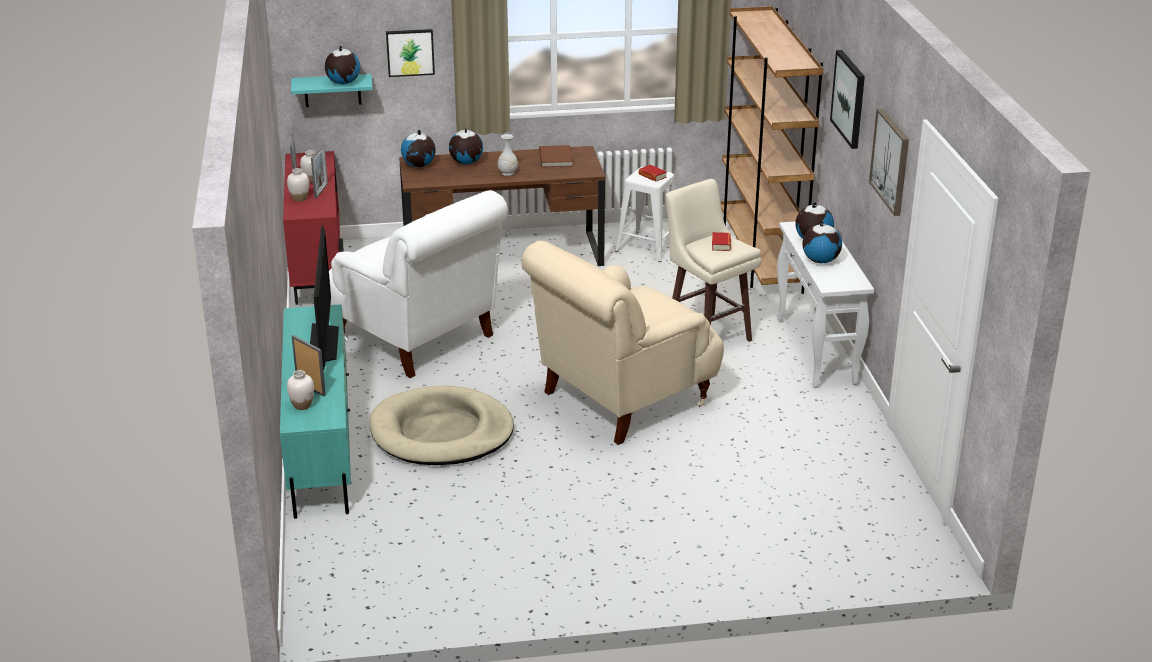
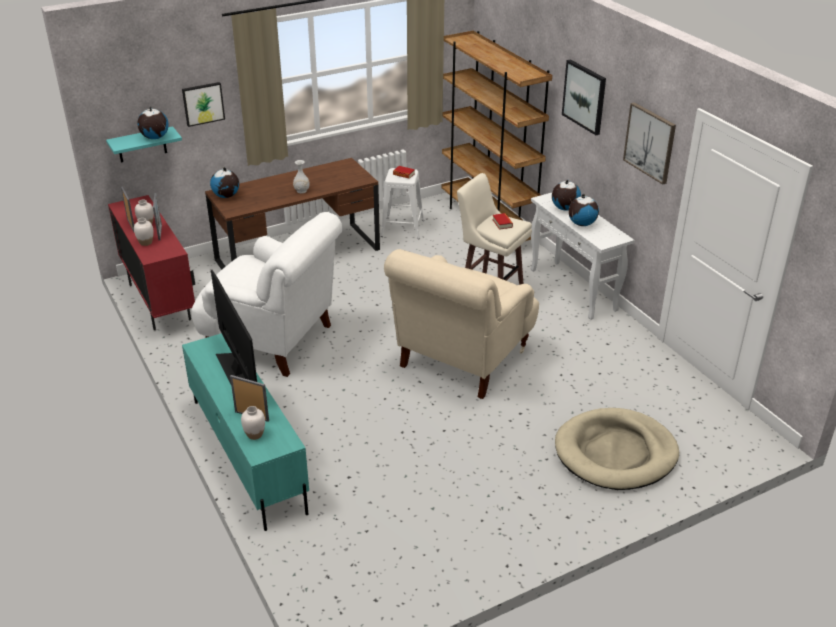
camera: 20 degrees left, 5 degrees up
beige dog bed [370,386,514,465] -> beige dog bed moved to [555,408,679,490]
globe [449,127,483,164] -> none
brown book [539,145,573,167] -> none

